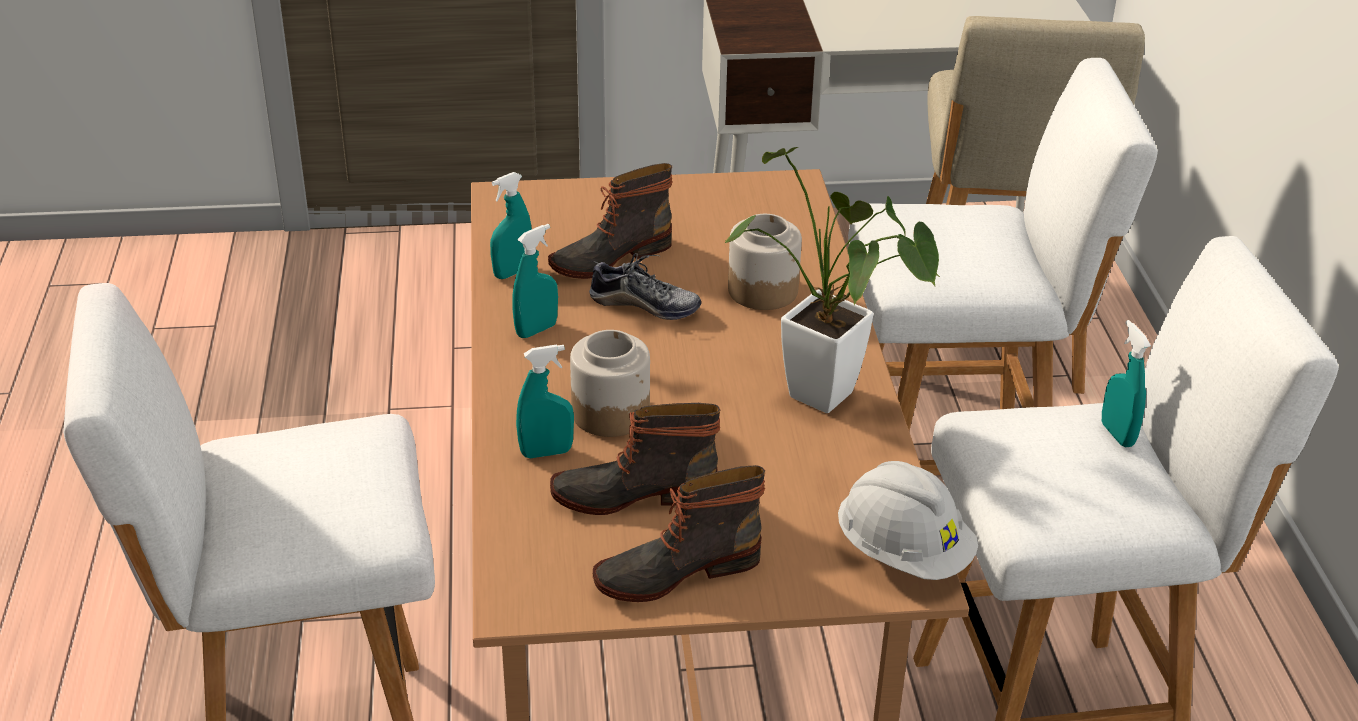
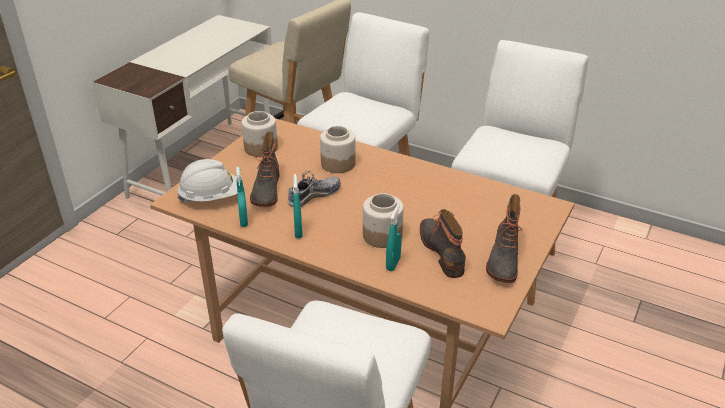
camera: 55 degrees left, 0 degrees up
boot [550,403,720,515] -> boot turned 135 degrees clockwise [420,209,466,278]
potted plant [725,147,940,413] -> none
white hard hat [838,461,978,580] -> white hard hat moved to [177,159,237,202]
turquoise spray bottle [1102,320,1151,448] -> none
none -> jar [242,111,278,157]

